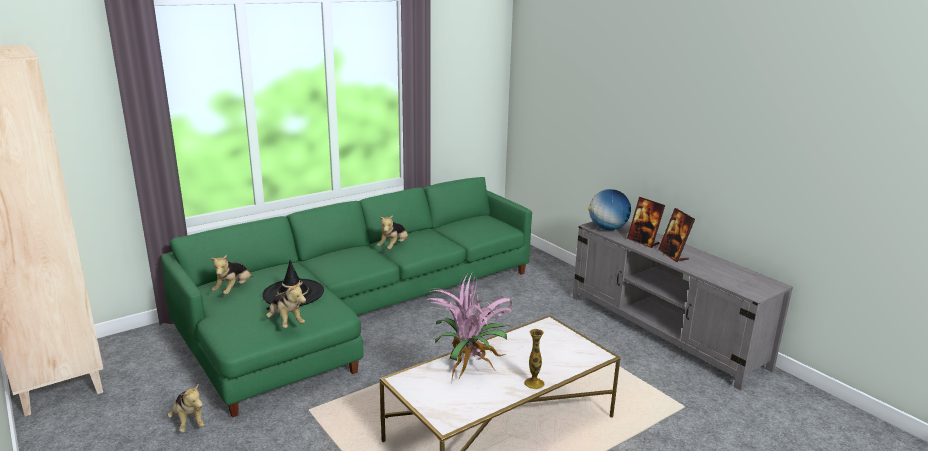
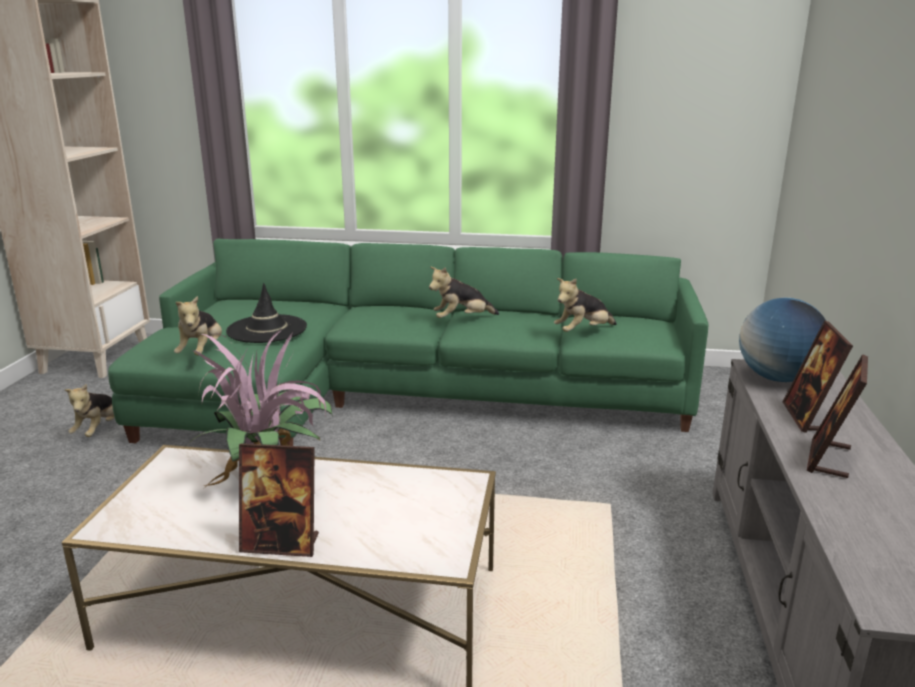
camera: 45 degrees right, 0 degrees up
plush toy [211,255,252,295] -> plush toy moved to [554,278,617,332]
vase [524,329,544,389] -> picture frame [239,443,319,557]

